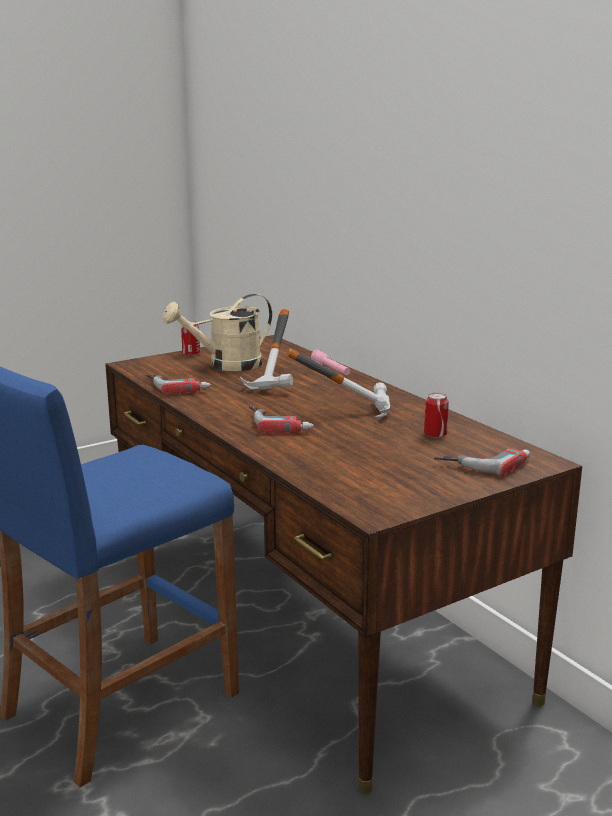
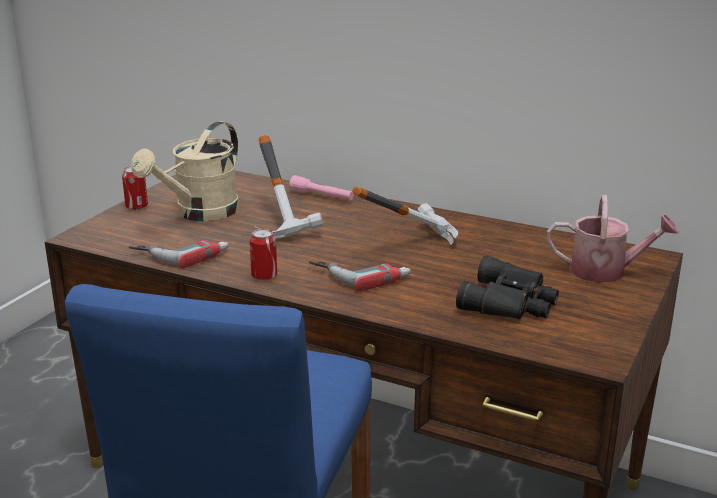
camera: 30 degrees left, 5 degrees up
can [424,393,449,438] -> can moved to [250,229,277,281]
power drill [434,448,530,477] -> watering can [547,195,679,283]
none -> black binoculars [456,255,559,319]

